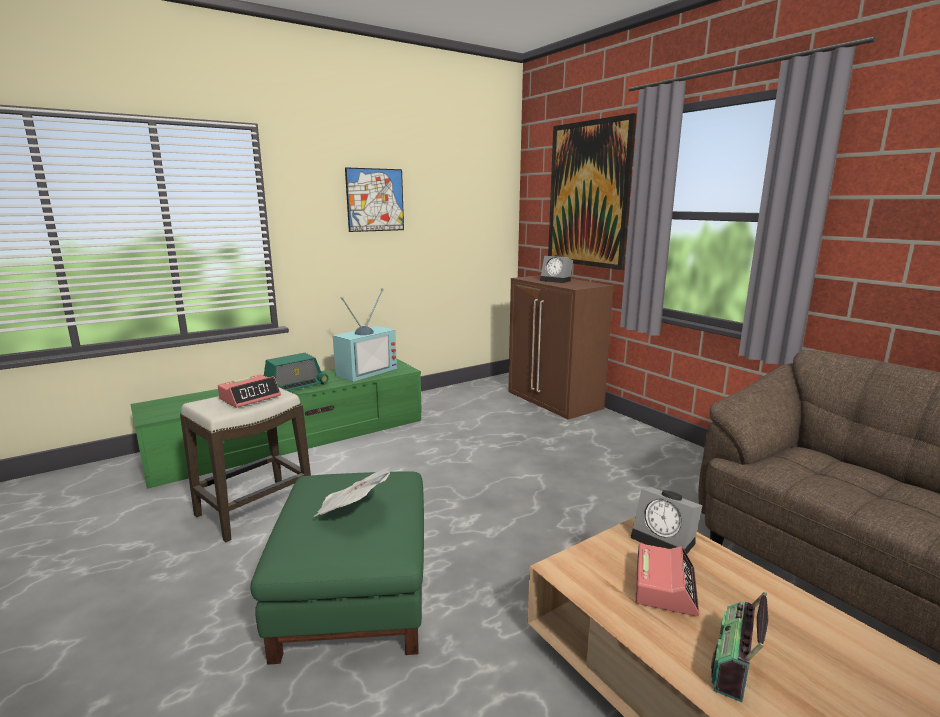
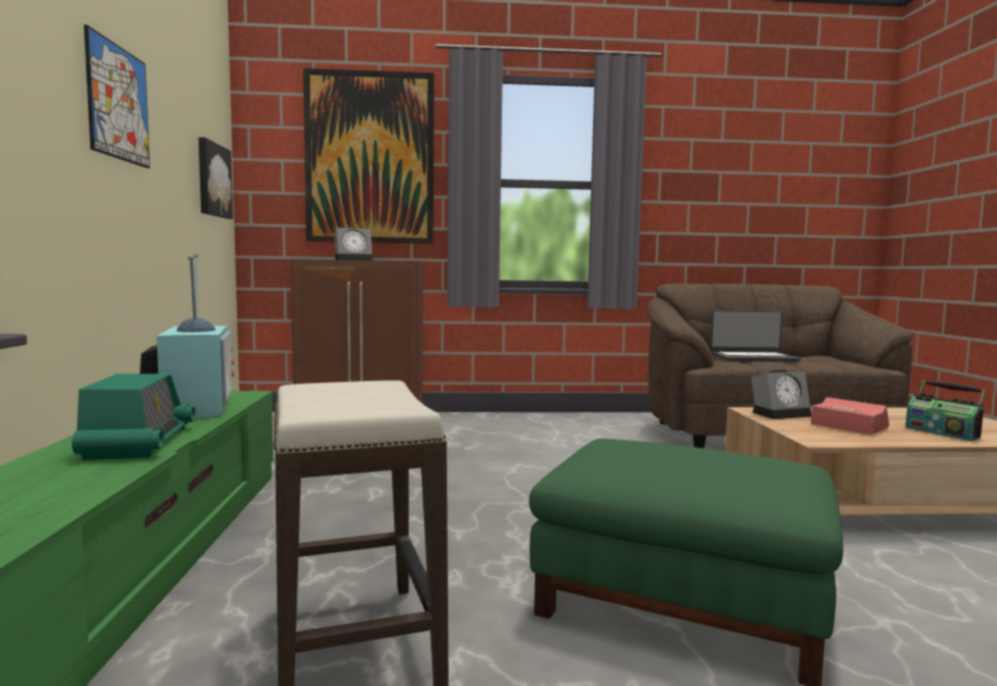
camera: 60 degrees left, 10 degrees down
alarm clock [218,374,281,408] -> none
newspaper [314,467,390,517] -> none
none -> picture [198,137,233,219]
none -> laptop [710,310,800,361]

